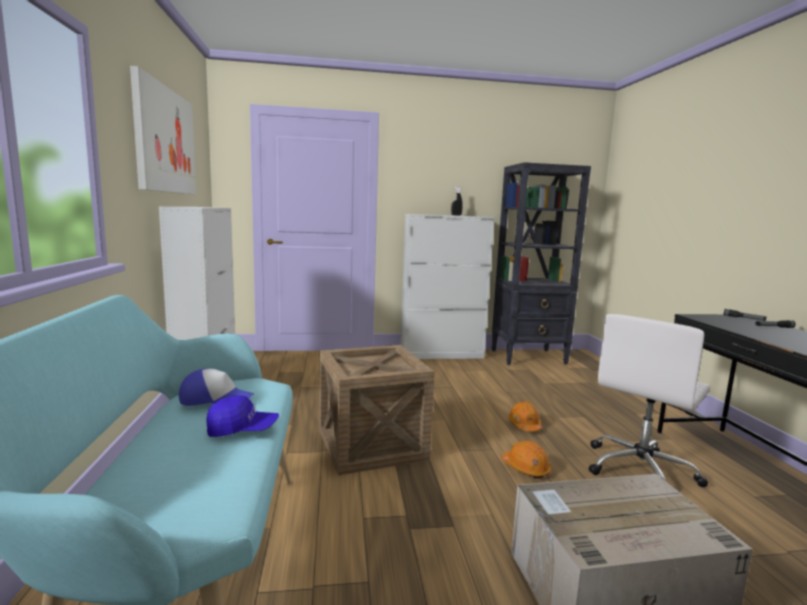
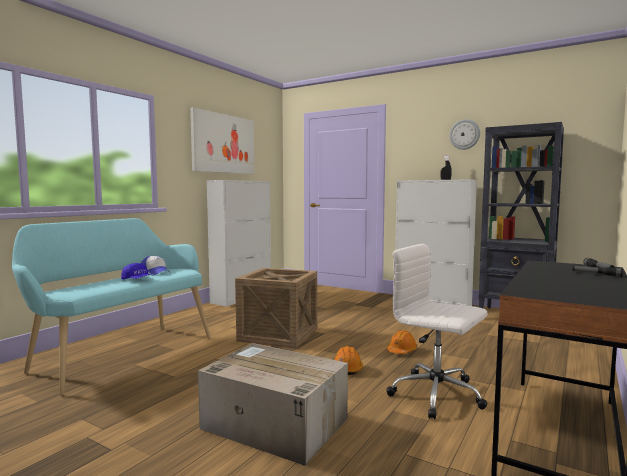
camera: 40 degrees right, 5 degrees down
white office chair [589,314,710,487] -> white office chair turned 45 degrees clockwise [386,244,488,419]
none -> wall clock [449,119,480,150]

